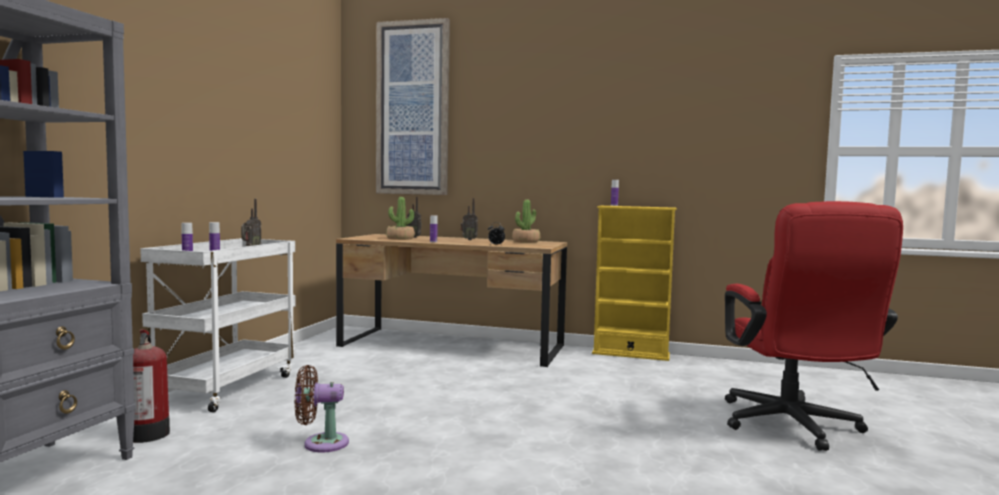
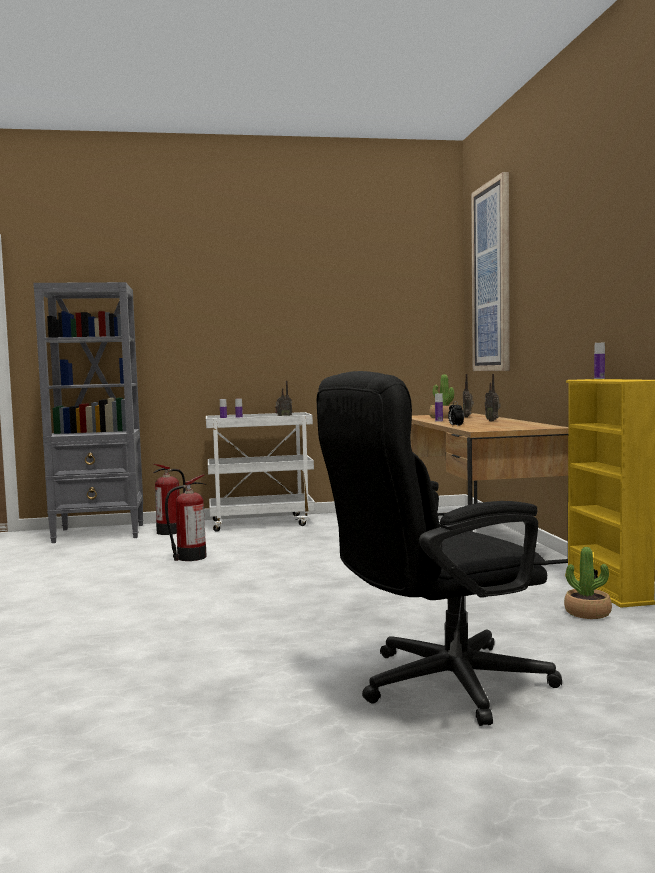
camera: 65 degrees right, 0 degrees up
brown fan [295,365,349,452] -> fire extinguisher [165,474,207,561]
potted plant [512,199,540,243] -> potted plant moved to [564,547,612,619]
red office chair [725,201,903,451] -> black office chair [317,371,562,726]

